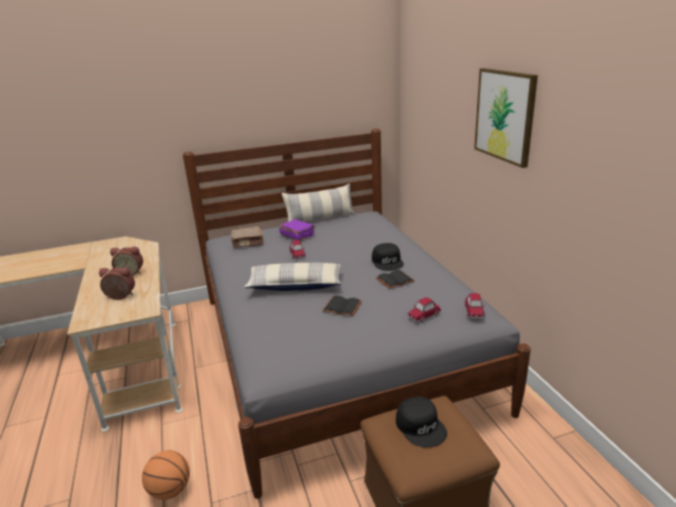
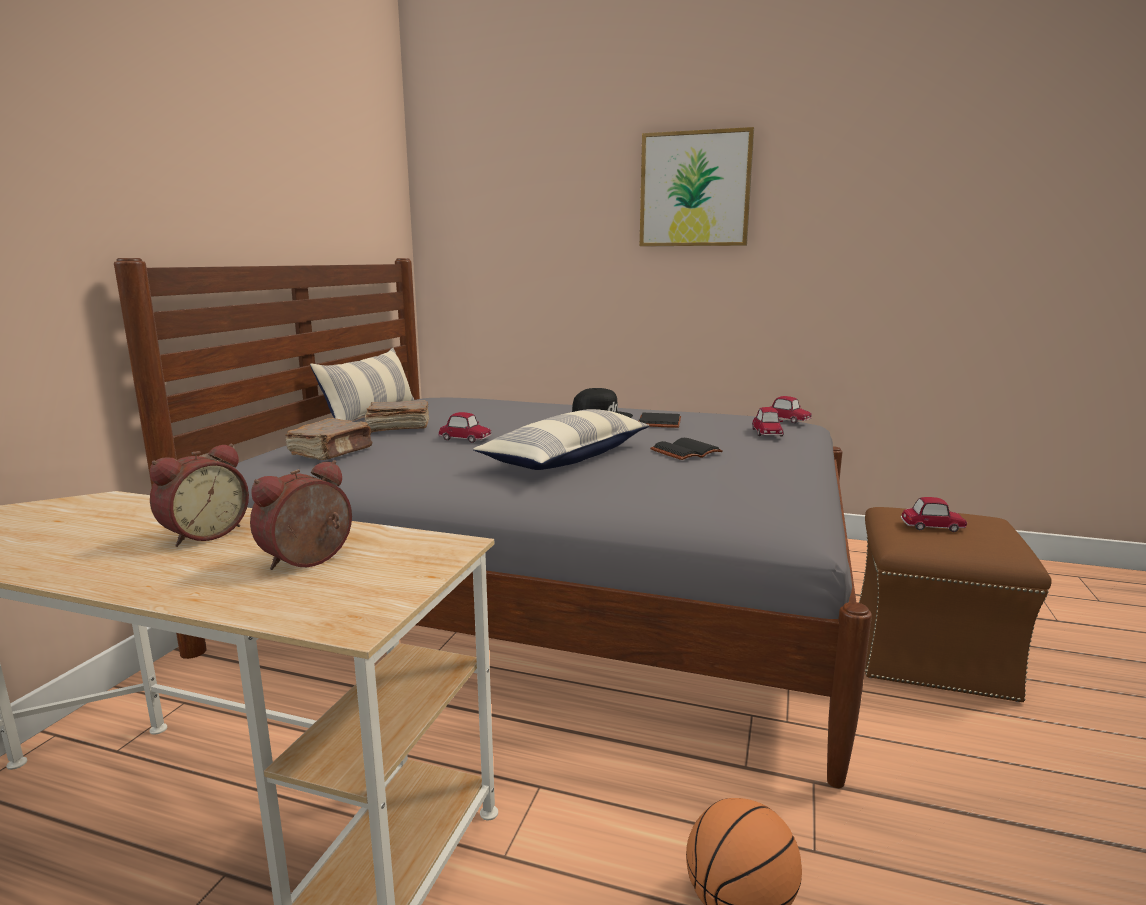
camera: 55 degrees left, 10 degrees down
purple book [279,219,315,241] -> brown book [365,400,429,432]
black cap [396,396,447,448] -> toy car [901,497,967,532]

